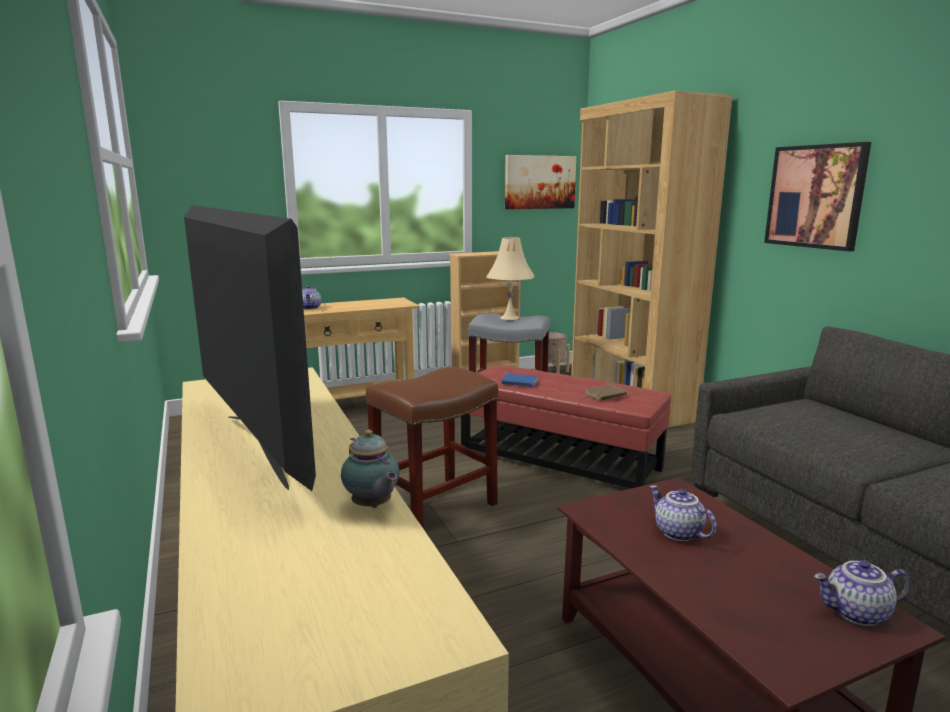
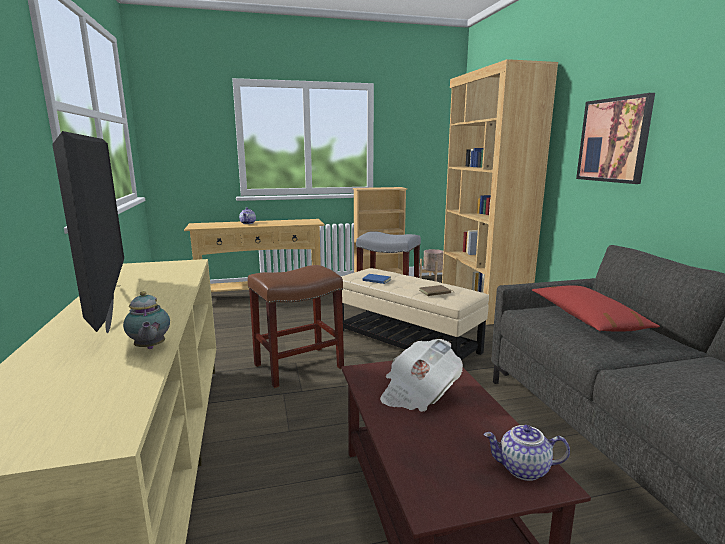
camera: 10 degrees right, 0 degrees up
red ottoman [461,365,671,488] -> beige ottoman [341,268,489,360]
beige table lamp [486,237,535,320] -> none
picture [505,155,576,209] -> none
teapot [650,485,717,541] -> newspaper [380,339,463,412]
none -> red pillow [532,285,660,332]

